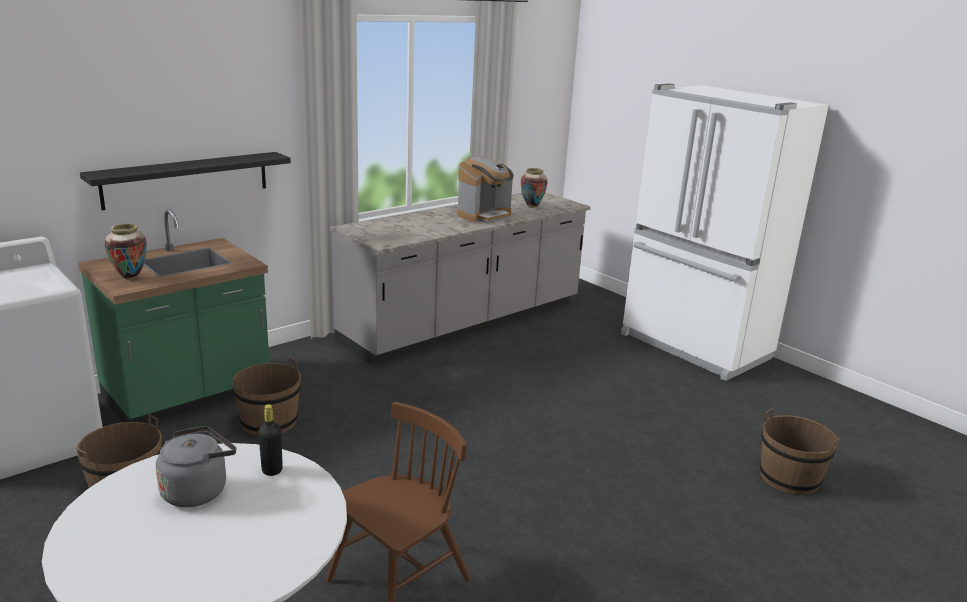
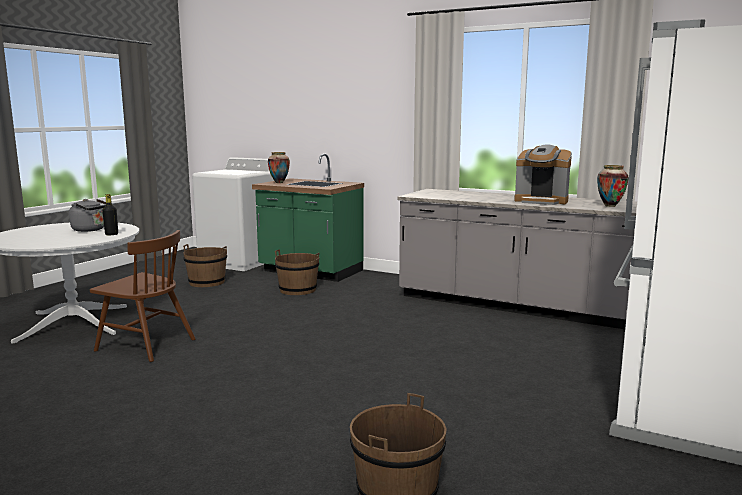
camera: 70 degrees right, 10 degrees down
black shelf [80,152,291,210] -> none

